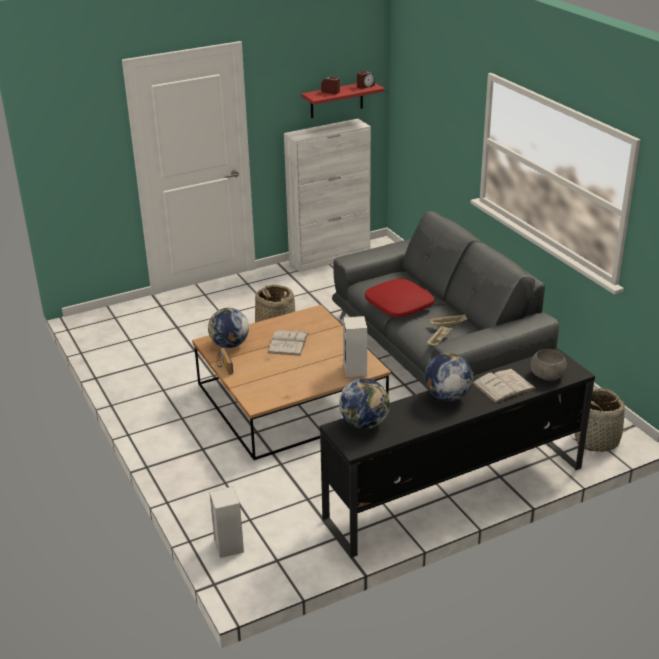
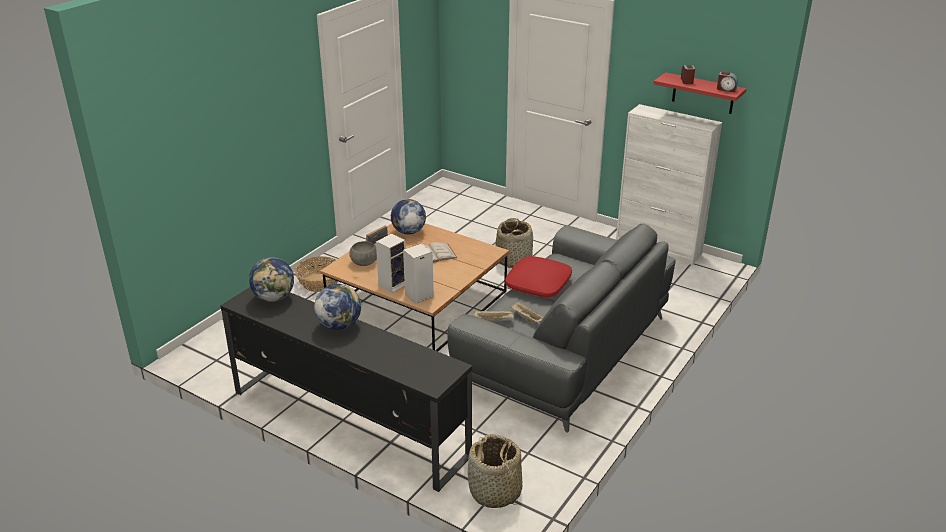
camera: 60 degrees right, 0 degrees up
speaker [209,487,244,558] -> speaker moved to [376,234,406,293]
white book [472,369,536,403] -> none
grey bowl [531,349,567,381] -> grey bowl moved to [349,241,377,266]
none -> basket [295,256,338,292]

